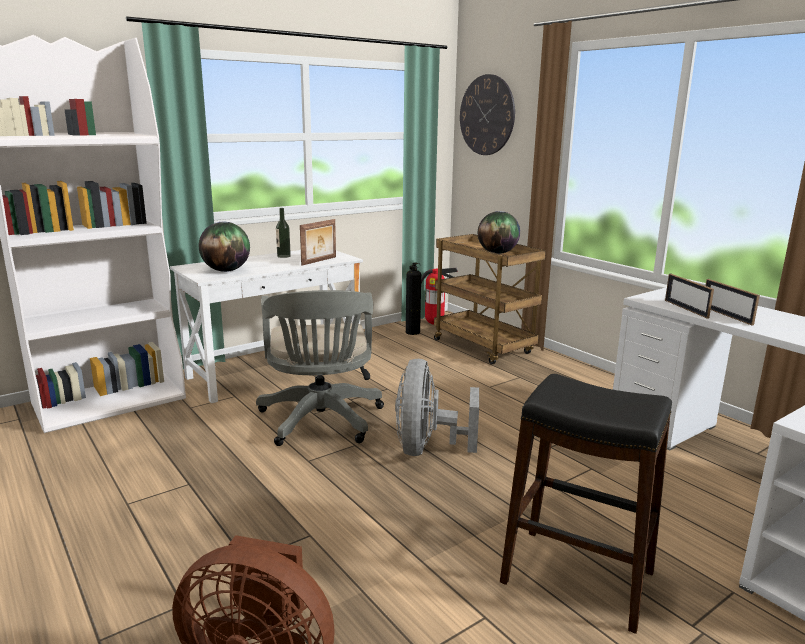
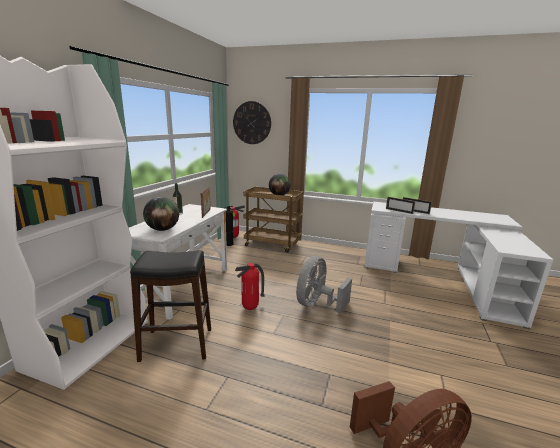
camera: 35 degrees left, 0 degrees up
grey office chair [256,290,384,446] -> fire extinguisher [235,263,265,310]
grey fan [395,359,479,456] -> grey fan turned 60 degrees clockwise [296,256,352,314]
black stool [500,374,672,634] -> black stool moved to [130,250,211,362]

